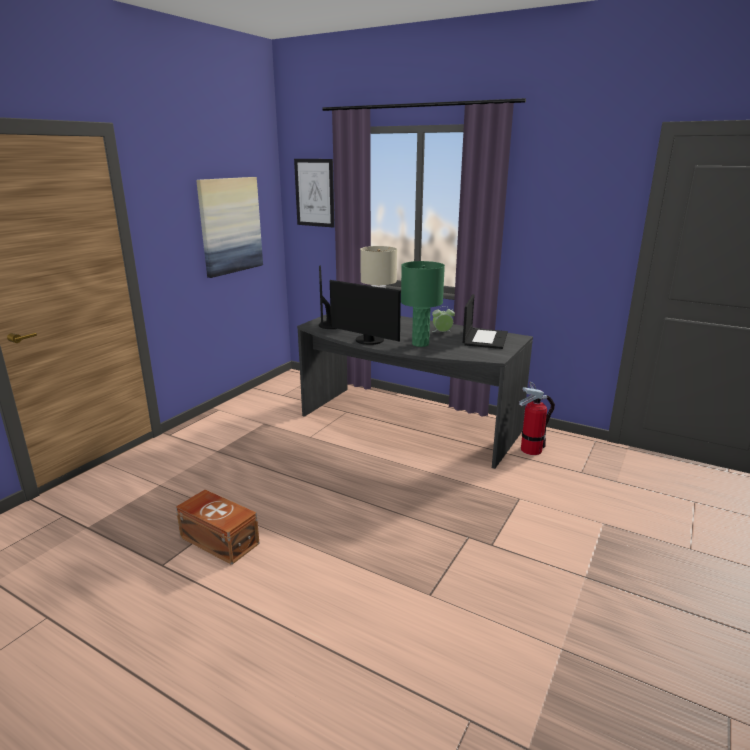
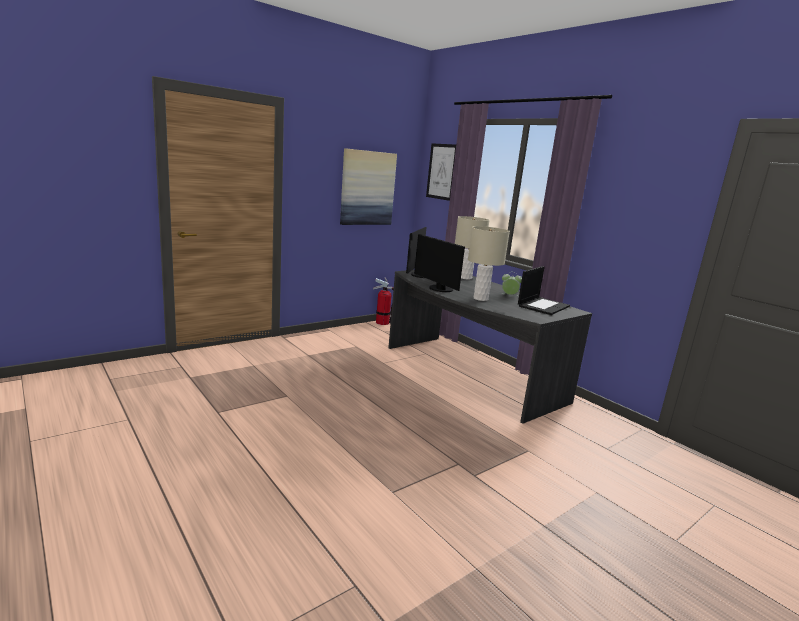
camera: 20 degrees right, 5 degrees down
brown storage box [176,490,260,565] -> none
green table lamp [401,261,445,347] -> beige table lamp [468,226,510,301]
fire extinguisher [519,382,555,455] -> fire extinguisher moved to [373,277,394,325]

